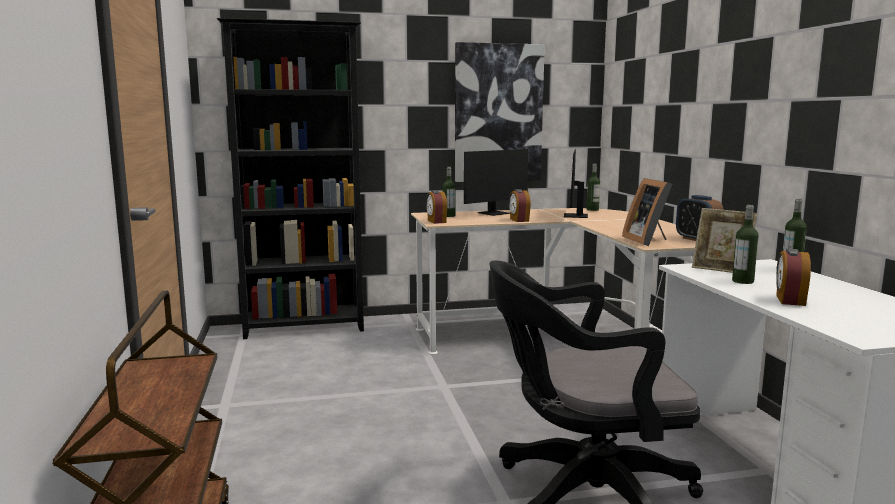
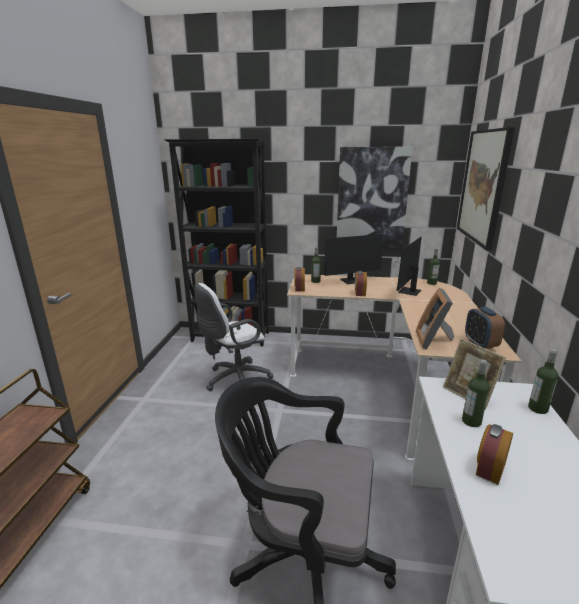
camera: 20 degrees right, 10 degrees up
none -> white office chair [194,283,273,391]
none -> picture [457,127,515,250]

